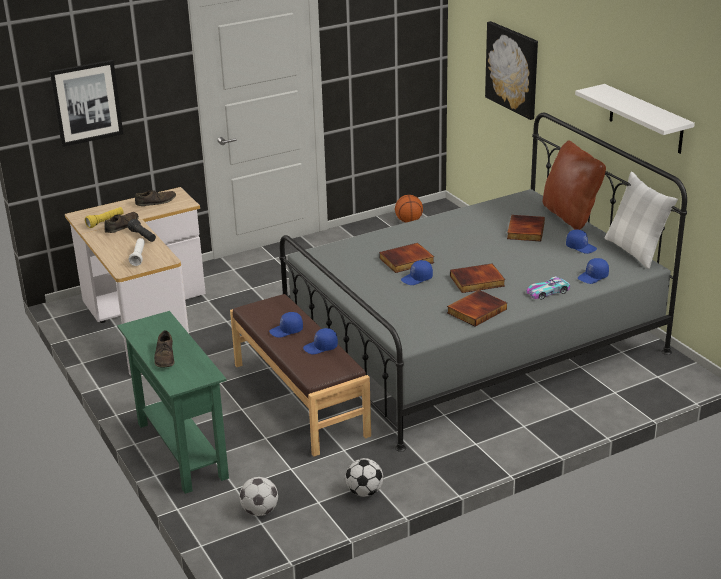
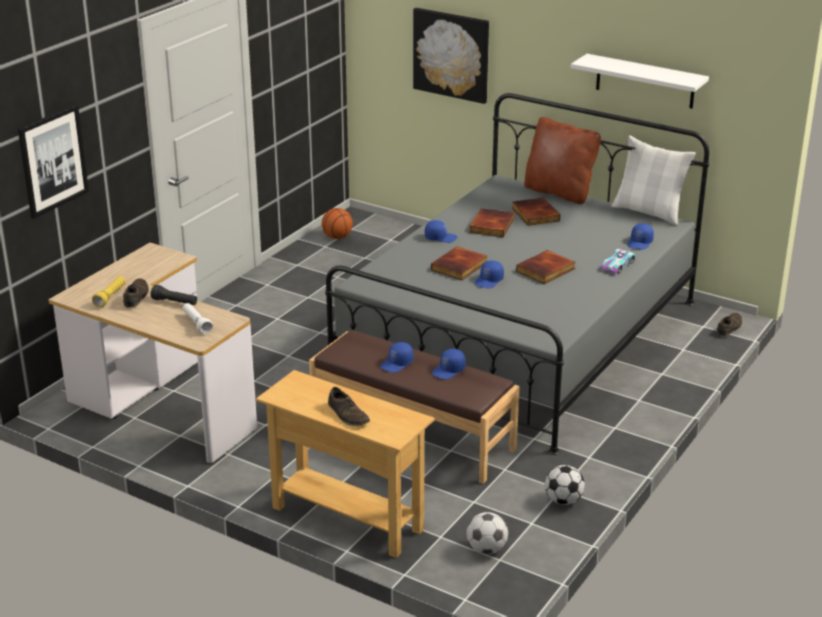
camera: 30 degrees left, 0 degrees up
green console table [117,311,229,494] -> beige console table [256,370,435,558]
brown shoe [135,190,176,206] -> brown shoe moved to [717,313,742,336]
book [447,290,507,327] -> book moved to [469,208,515,237]
blue cap [566,229,597,254] -> blue cap moved to [425,220,458,243]

